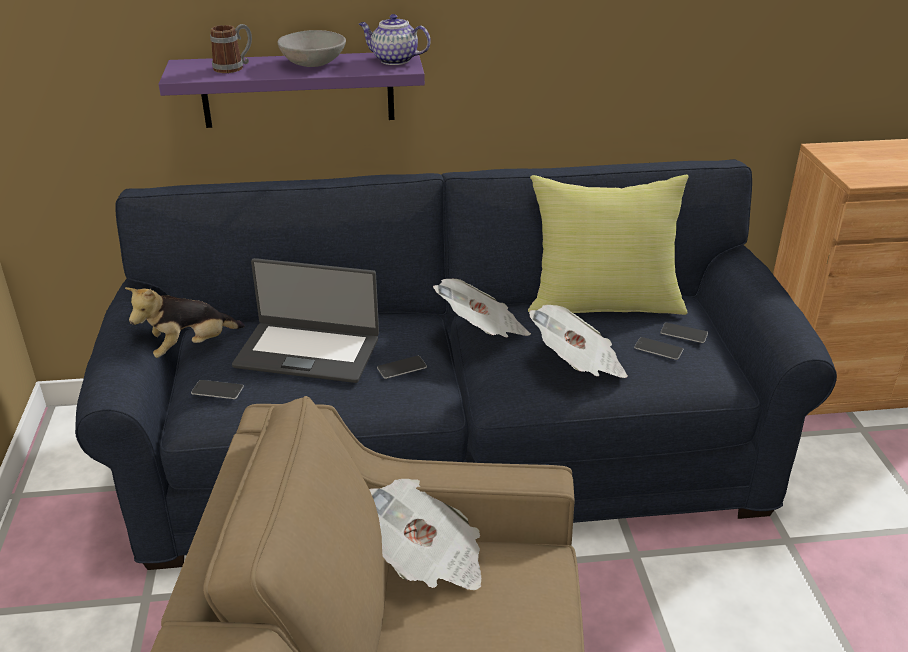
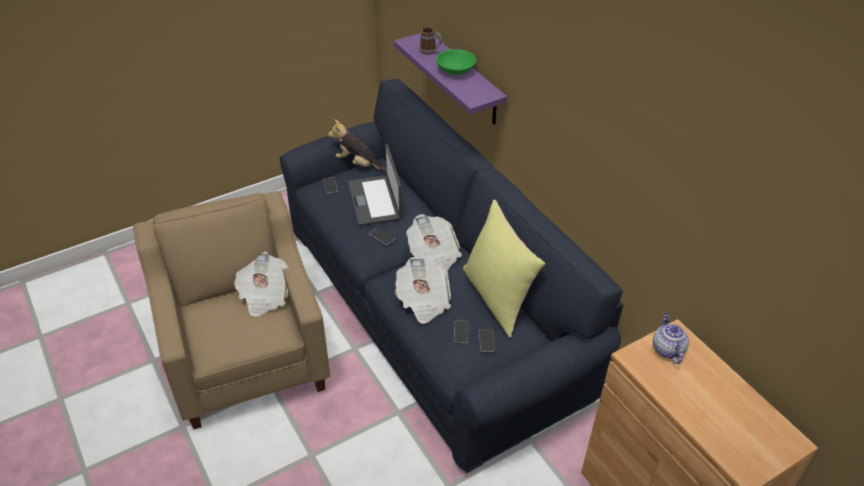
camera: 65 degrees right, 10 degrees up
grey bowl [277,30,346,67] -> green bowl [436,49,476,75]
teapot [359,14,431,65] -> teapot moved to [653,313,689,364]

